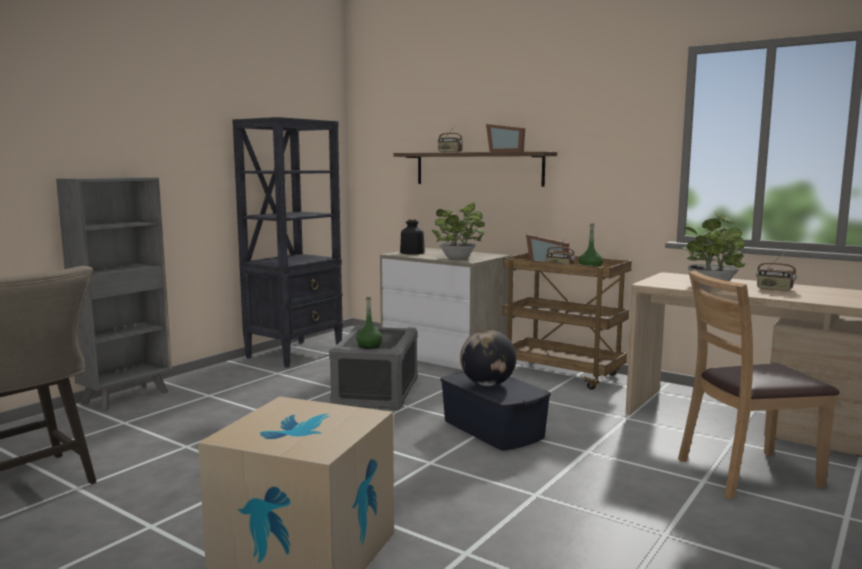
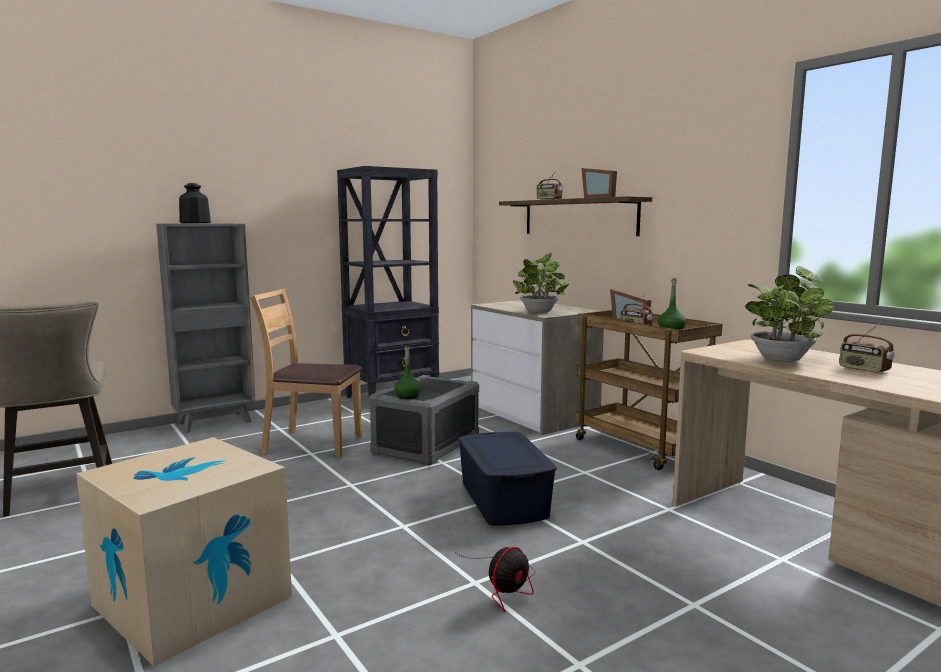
camera: 20 degrees right, 0 degrees up
bottle [400,219,425,255] -> bottle moved to [179,183,211,223]
globe [460,330,517,386] -> none
brown chair [678,270,840,499] -> brown chair moved to [250,289,362,458]
none -> fan [456,547,535,612]

